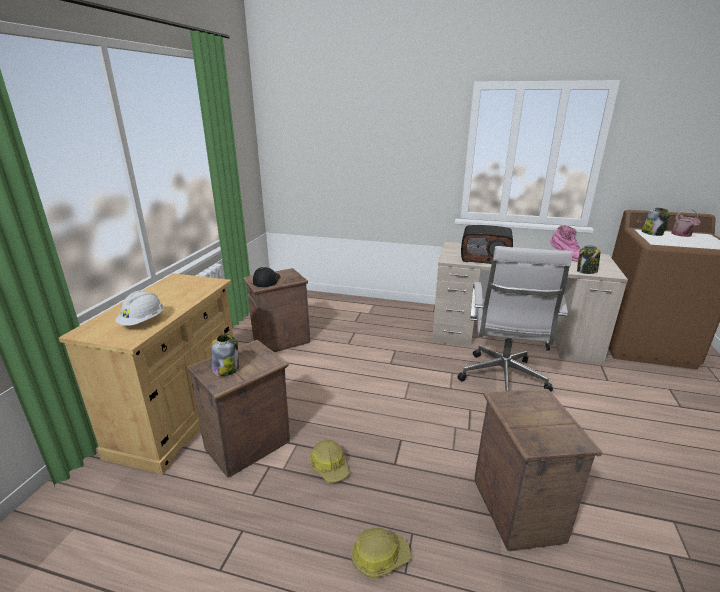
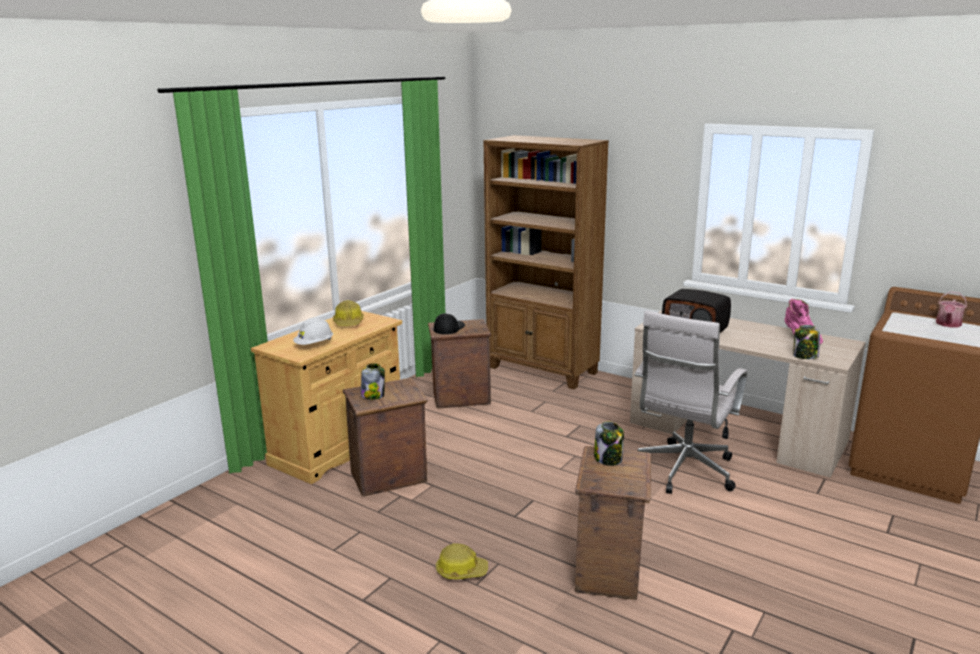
camera: 20 degrees right, 5 degrees down
hard hat [309,440,349,483] -> hard hat moved to [333,300,364,326]
jar [642,208,671,236] -> jar moved to [594,421,624,466]
none -> brown bookcase [484,135,609,389]

